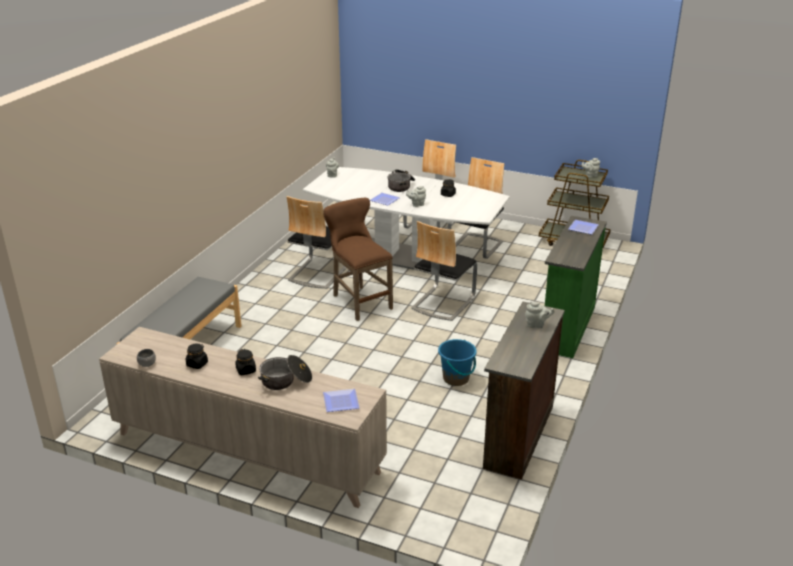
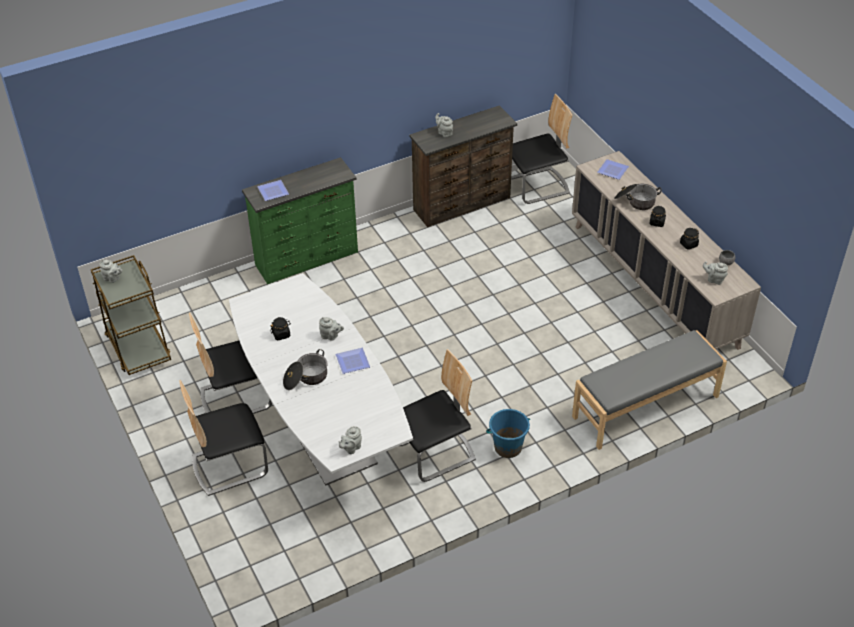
camera: 140 degrees left, 15 degrees up
brown stool [323,197,393,321] -> none
chair [411,221,477,321] -> chair moved to [511,94,573,204]
blue bucket [438,339,477,386] -> blue bucket moved to [486,409,530,458]
none -> grey teapot [703,261,728,285]

